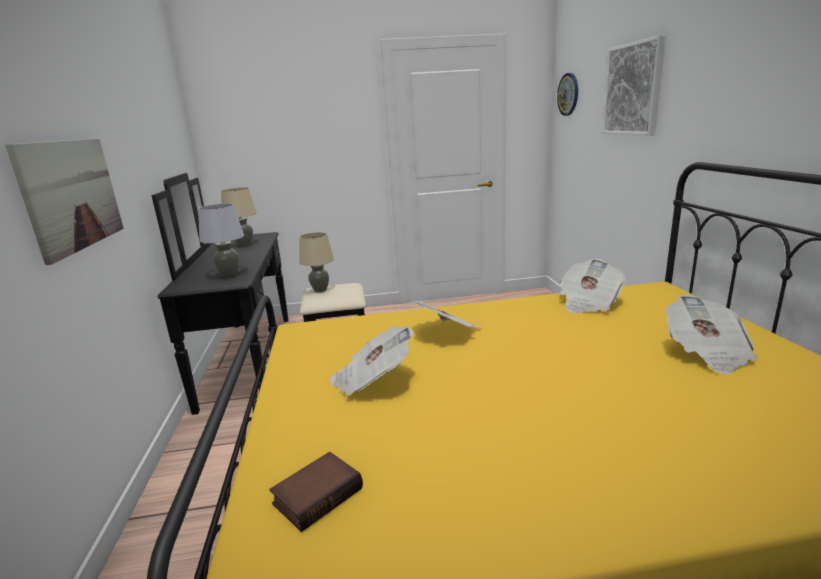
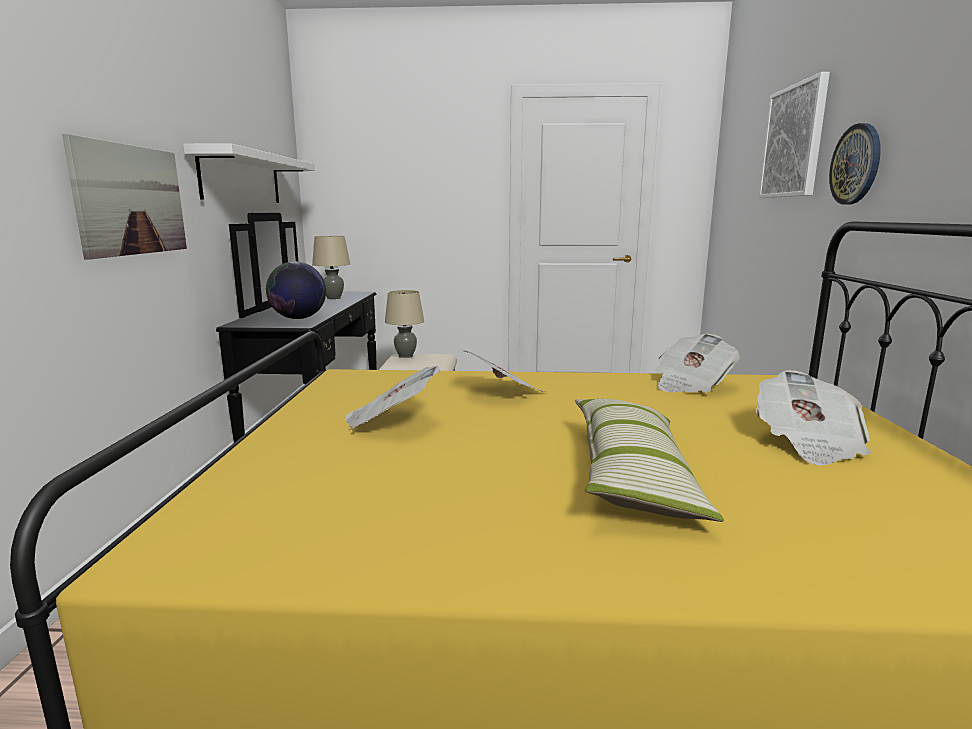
camera: 10 degrees right, 5 degrees down
grey table lamp [198,203,244,277] -> globe [266,261,326,319]
book [269,452,363,532] -> none
wall clock [557,73,578,116] -> wall clock moved to [829,123,881,204]
none -> white shelf [183,143,315,203]
none -> pillow [575,399,724,522]

